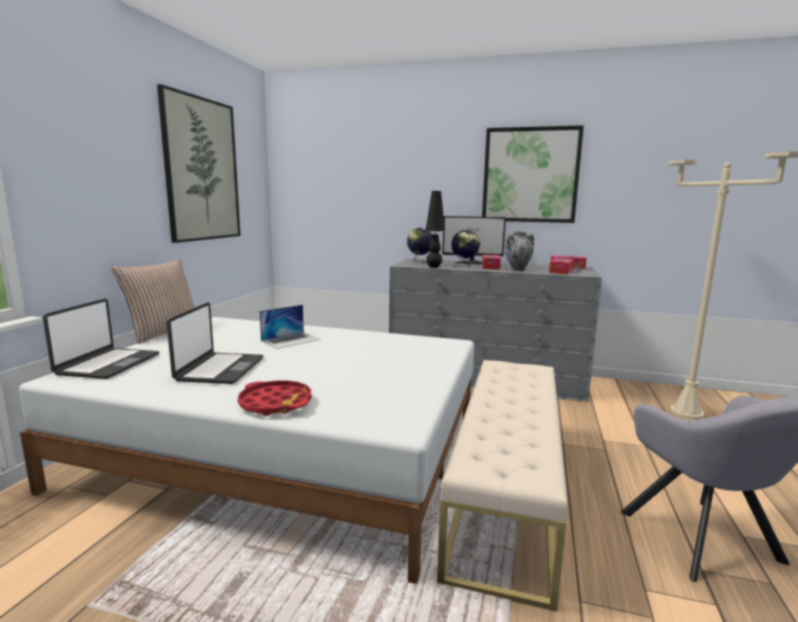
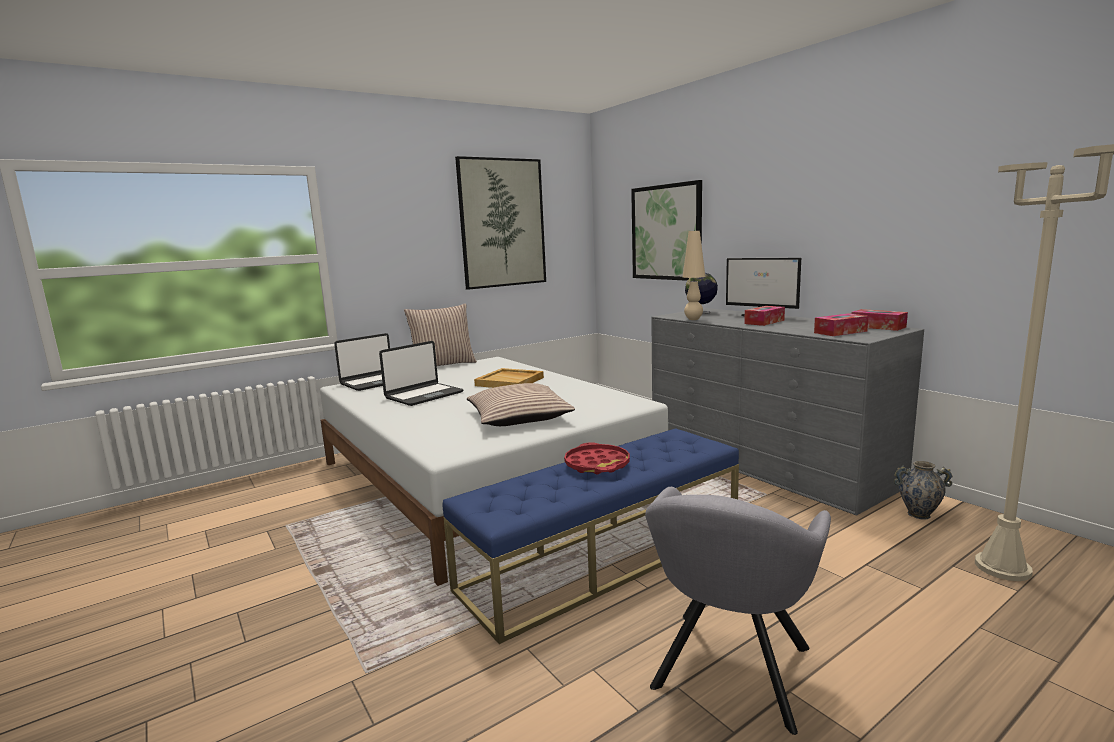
camera: 40 degrees right, 0 degrees up
red tray [238,380,311,416] -> red tray moved to [564,442,630,474]
laptop [259,305,320,349] -> beige tray [474,368,544,388]
black table lamp [426,191,445,268] -> beige table lamp [683,231,705,320]
beige bench [437,360,568,611] -> blue bench [442,428,739,644]
globe [451,230,480,266] -> none
picture [482,125,584,223] -> picture moved to [631,180,702,281]
vase [505,232,534,271] -> vase moved to [894,461,953,519]
none -> pillow [467,383,575,426]

